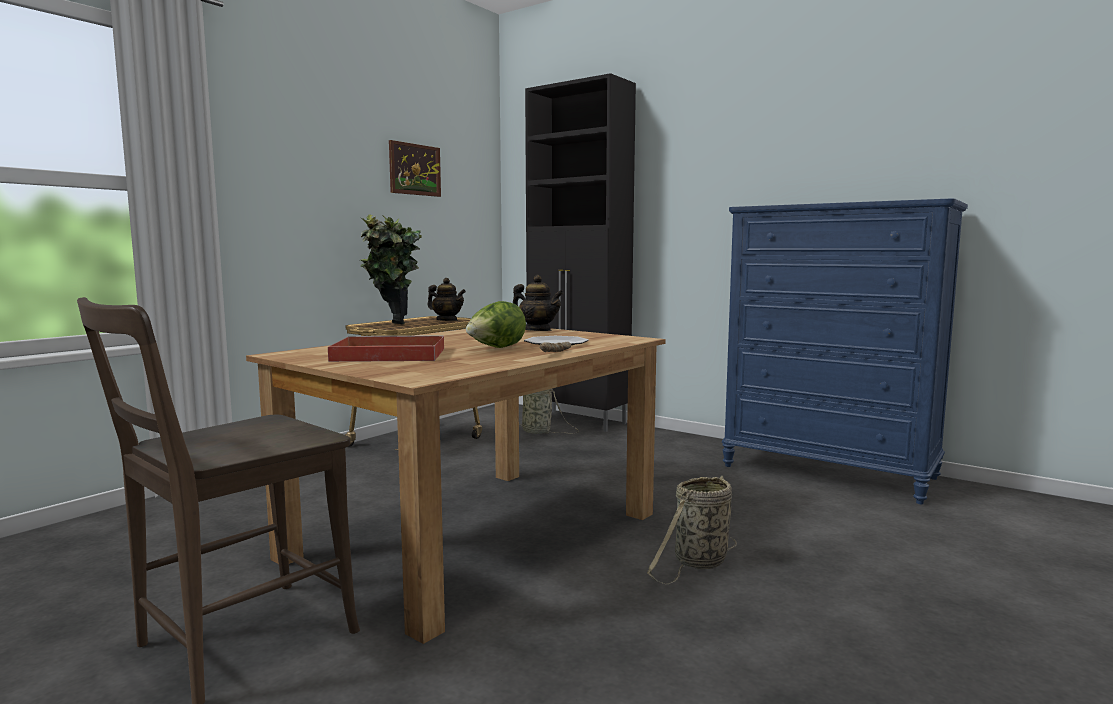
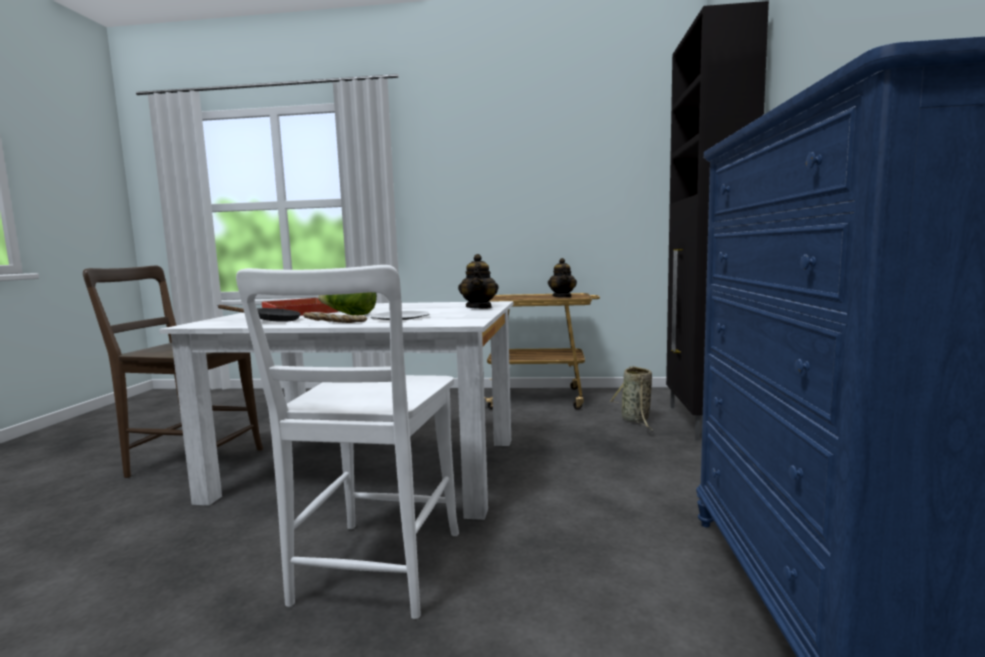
camera: 60 degrees right, 0 degrees up
brown dining table [246,328,666,644] -> white dining table [159,301,513,520]
potted plant [360,214,422,324] -> none
picture [389,140,441,197] -> none
basket [647,476,737,584] -> white chair [236,265,459,619]
none -> black frying pan [217,305,301,322]

